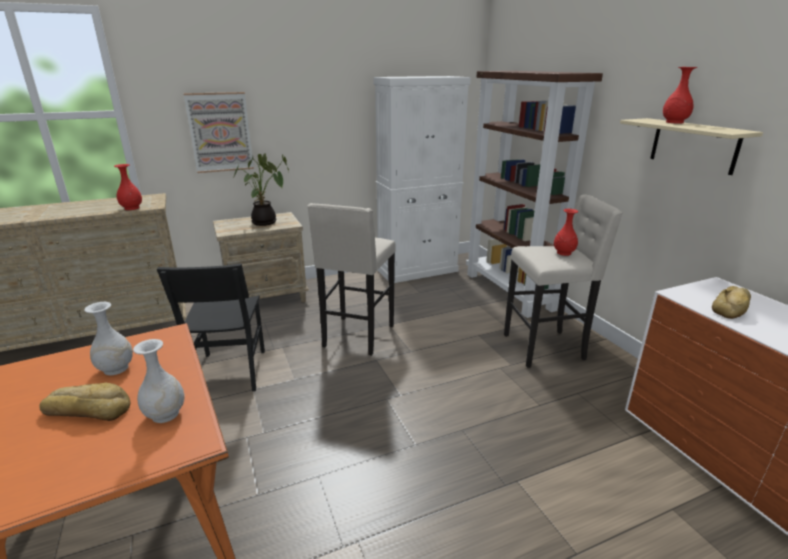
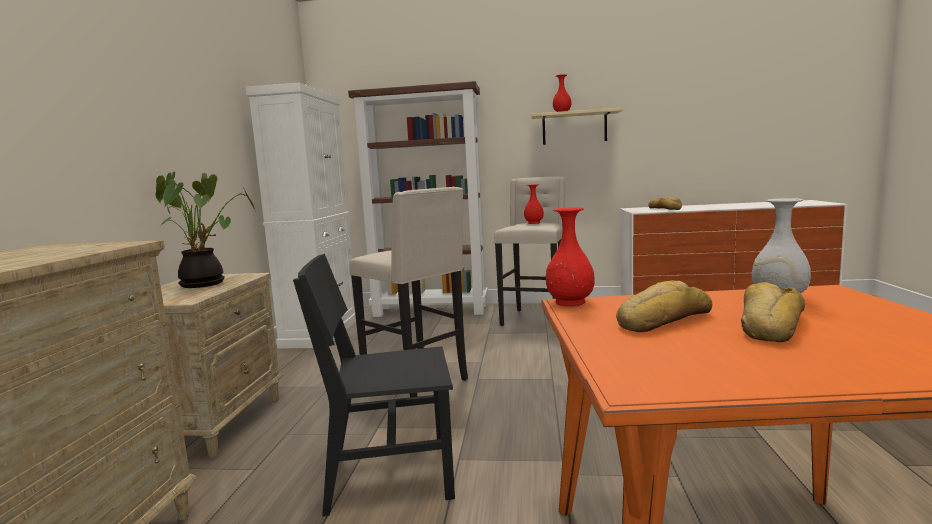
camera: 60 degrees left, 15 degrees down
white vase [84,302,133,375] -> bread [616,280,712,332]
red vase [114,164,142,210] -> red vase moved to [546,208,595,306]
black chair [157,263,265,391] -> black chair turned 150 degrees clockwise [293,254,455,516]
picture [184,92,254,173] -> none

